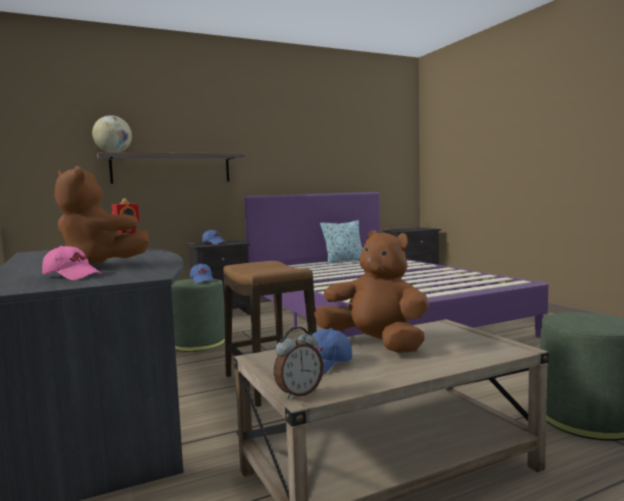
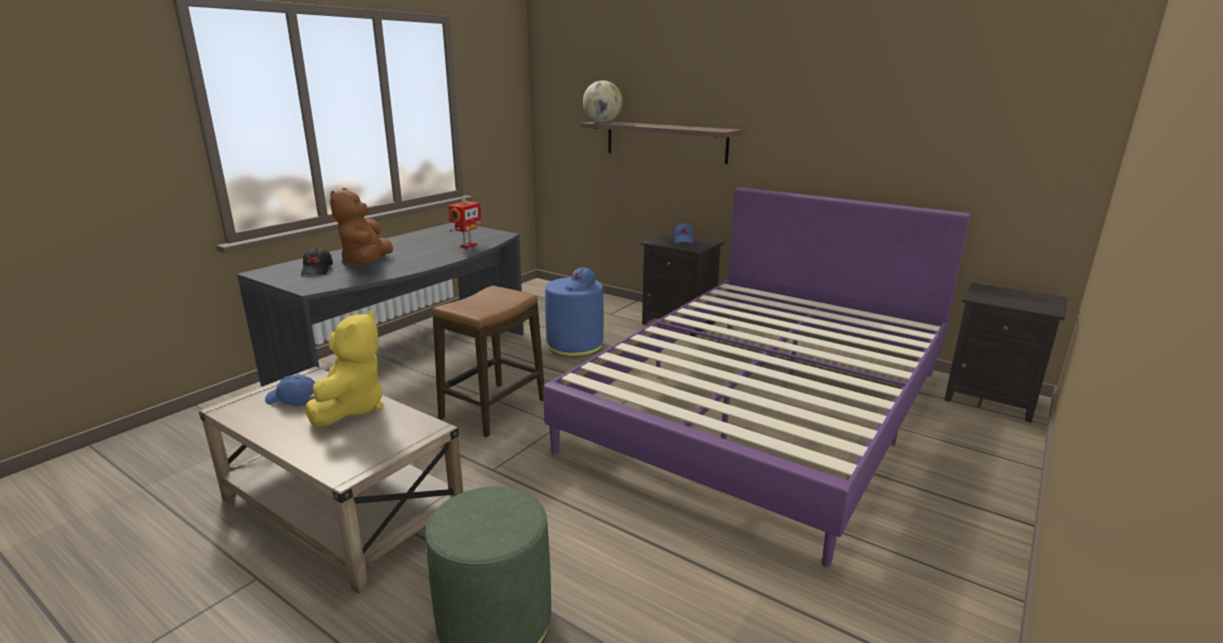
camera: 60 degrees right, 15 degrees up
pink cap [42,246,102,280] -> black cap [301,248,333,276]
green ottoman [171,279,225,352] -> blue ottoman [545,277,604,357]
alarm clock [274,327,323,399] -> none
brown plush toy [314,230,429,353] -> yellow plush toy [306,310,384,427]
pillow [320,220,363,265] -> none

